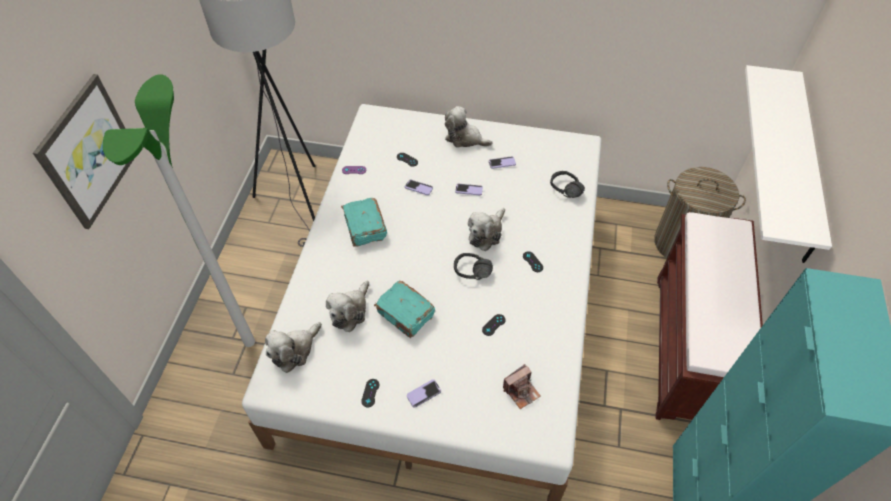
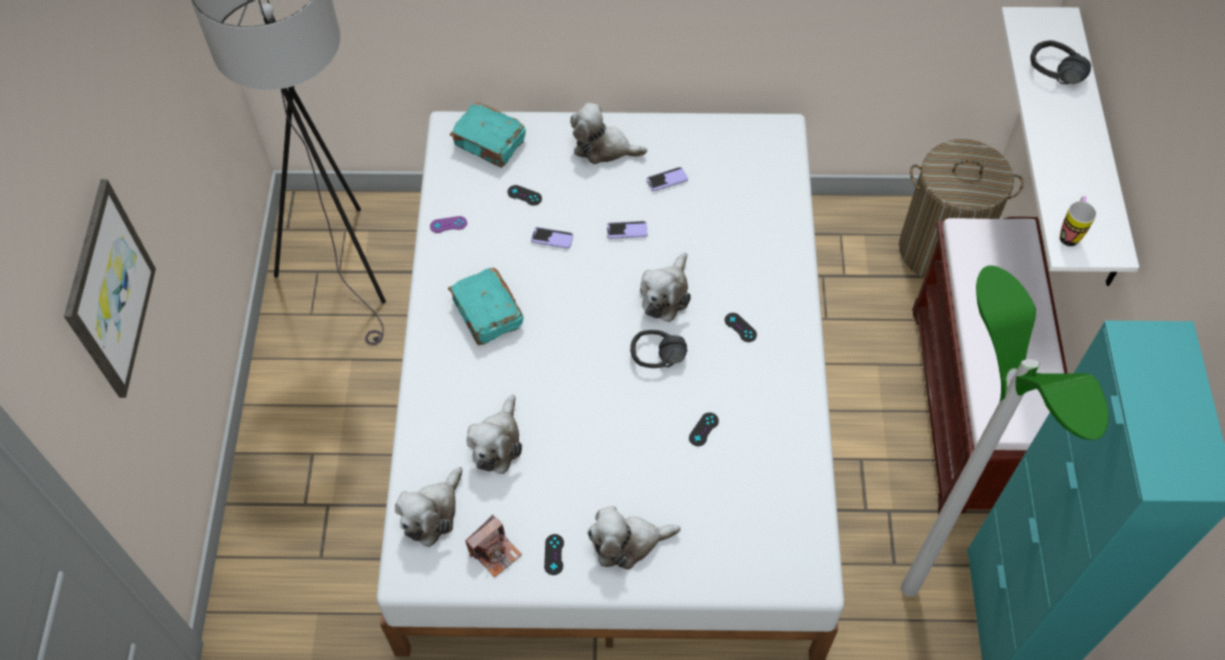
camera: 10 degrees left, 5 degrees up
floor lamp [103,74,255,347] -> floor lamp moved to [901,265,1109,597]
turquoise book [374,281,435,338] -> turquoise book moved to [450,102,526,168]
phone [407,379,441,408] -> plush toy [587,506,681,569]
camera [503,364,541,409] -> camera moved to [465,515,522,577]
black headphones [550,171,585,198] -> black headphones moved to [1030,40,1091,84]
none -> mug [1060,196,1096,246]

